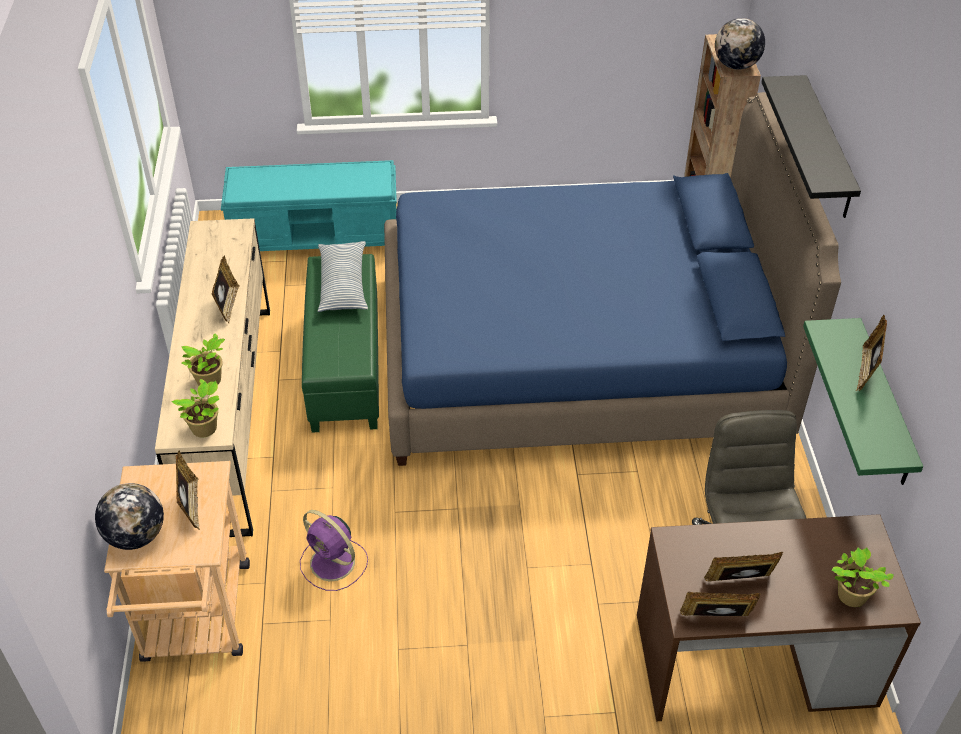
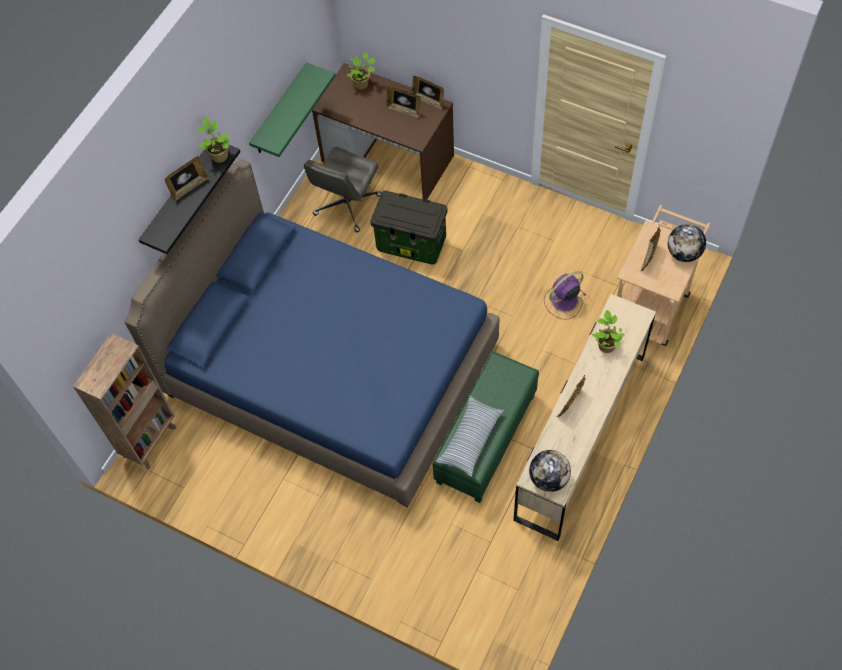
camera: 145 degrees left, 15 degrees up
potted plant [172,379,219,437] -> potted plant moved to [198,118,230,163]
turquoise bench [221,160,397,251] -> none
purple fan [300,510,368,591] -> purple fan turned 105 degrees counterclockwise [544,271,586,319]
globe [715,18,765,70] -> globe moved to [529,450,571,492]
picture frame [856,315,887,391] -> picture frame moved to [164,156,209,201]
none -> storage box [370,190,448,265]

